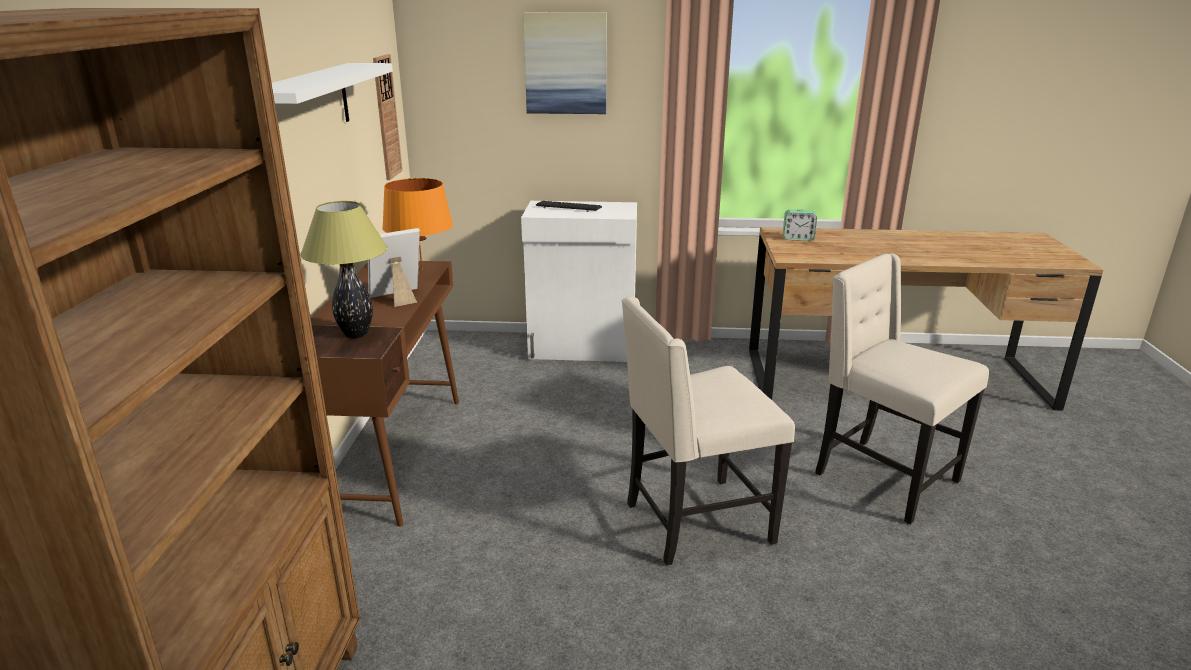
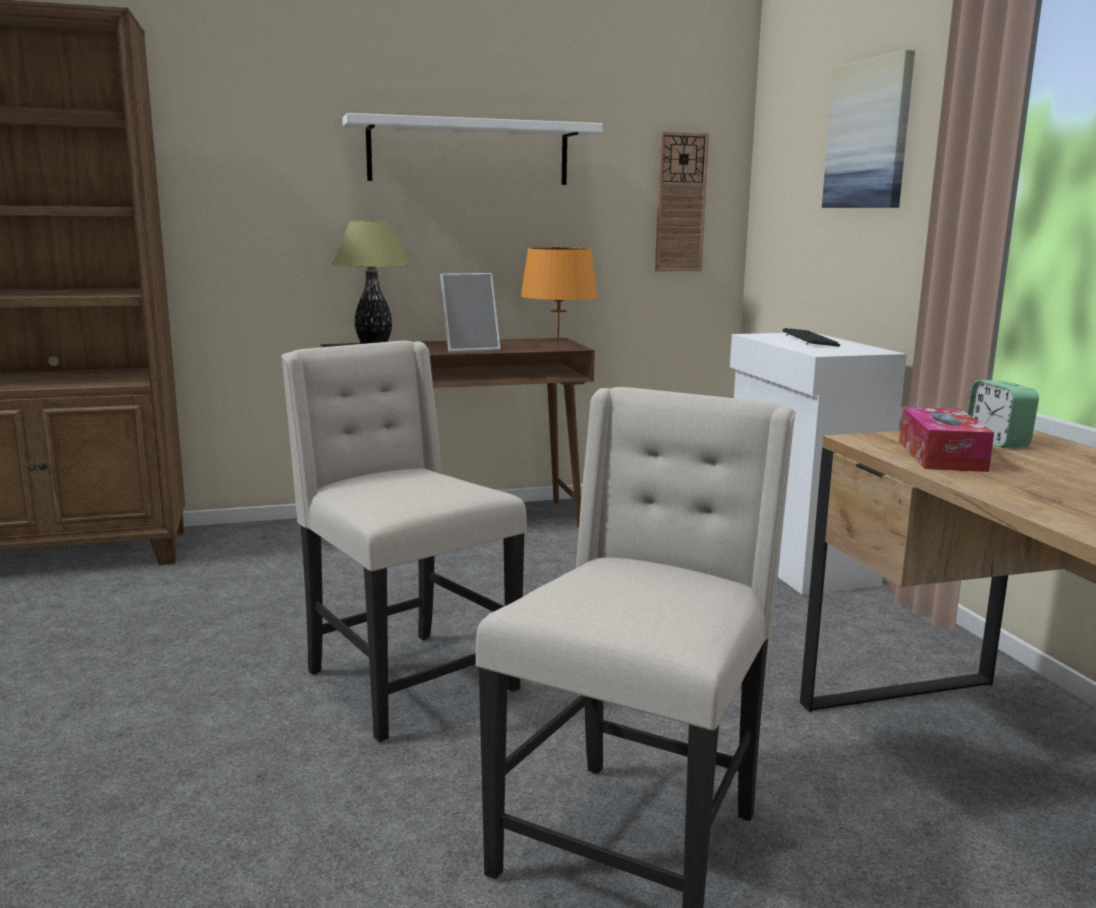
camera: 70 degrees right, 10 degrees down
picture frame [368,228,420,307] -> picture frame turned 120 degrees clockwise [440,273,501,353]
none -> tissue box [899,407,994,472]

